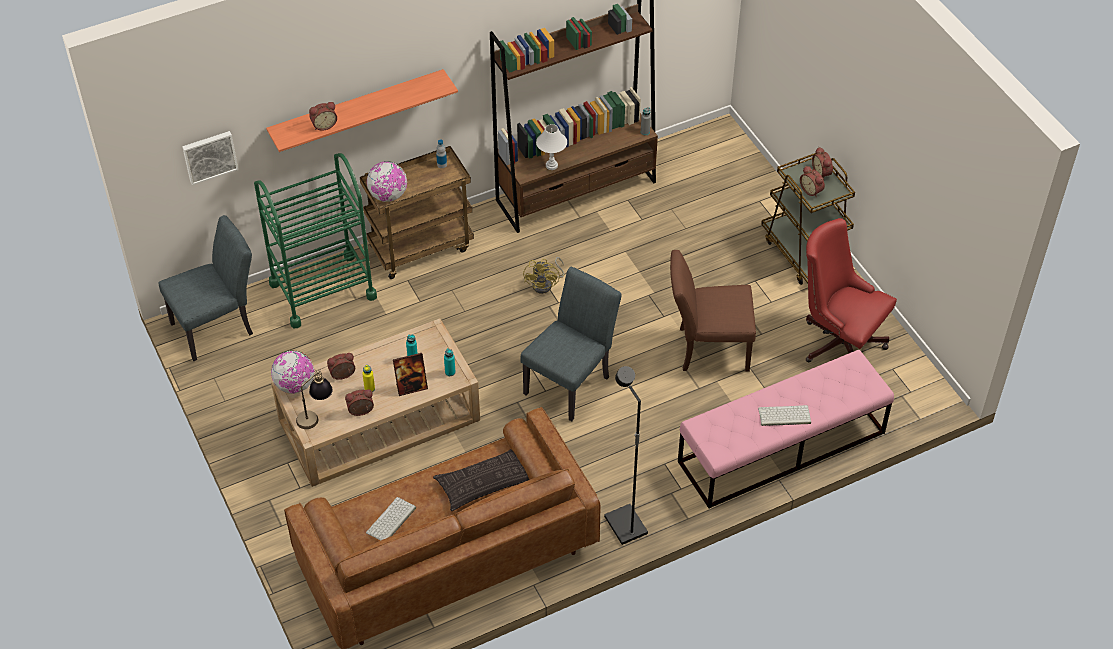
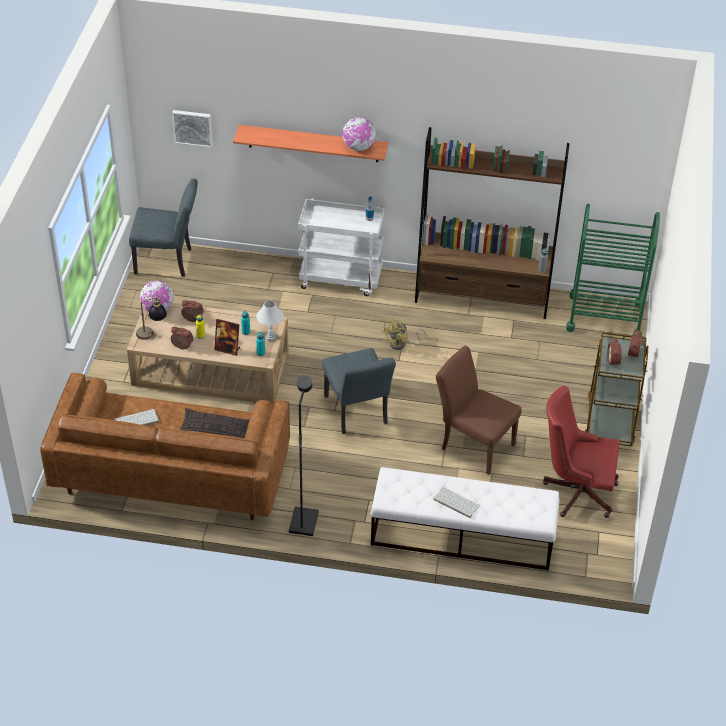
camera: 35 degrees right, 5 degrees down
green cart [254,153,377,329] -> green cart moved to [566,204,660,337]
alarm clock [309,102,337,130] -> none
brown cart [360,146,474,279] -> white cart [298,199,384,296]
globe [367,161,407,202] -> globe moved to [343,117,376,151]
grey chair [521,267,622,421] -> grey chair turned 90 degrees clockwise [322,348,396,434]
white table lamp [536,124,567,170] -> white table lamp moved to [256,300,284,341]
pink bench [678,350,894,508] -> white bench [371,467,559,571]
red office chair [806,218,897,362] -> red office chair turned 60 degrees counterclockwise [543,386,620,518]

